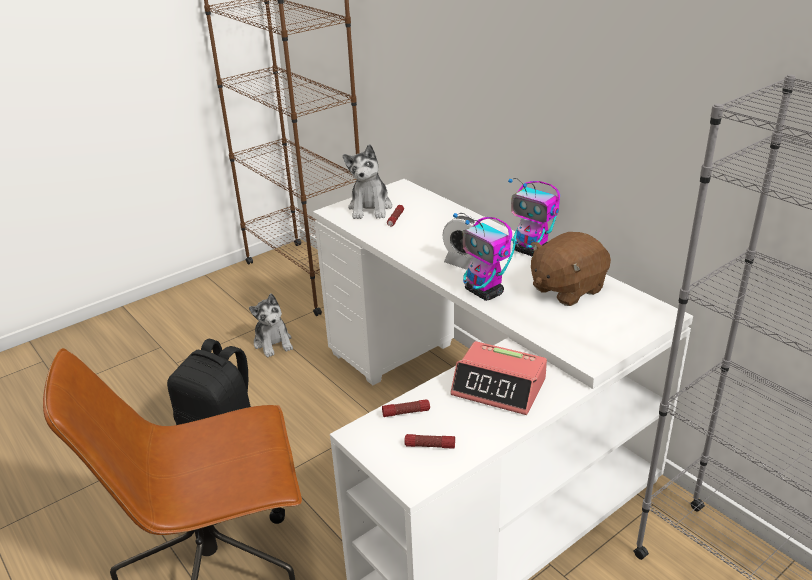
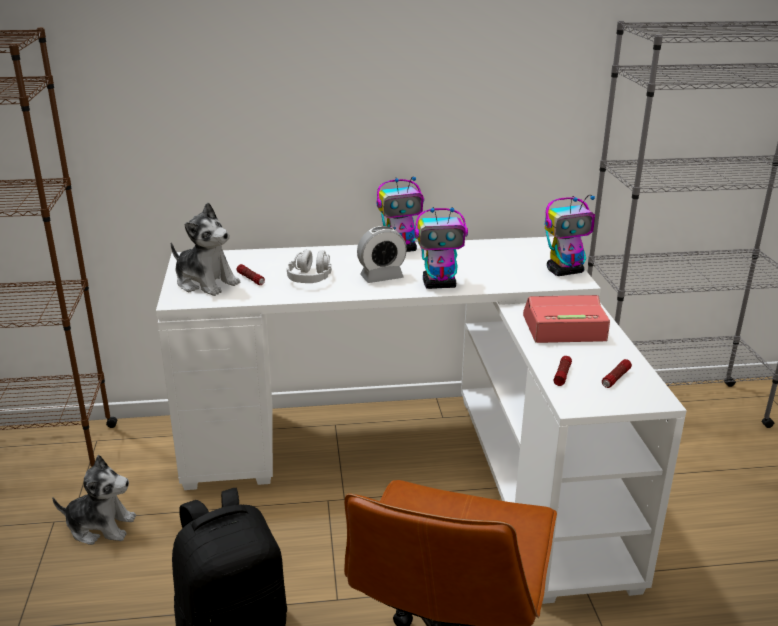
camera: 60 degrees left, 5 degrees down
alarm clock [450,341,547,415] -> alarm clock turned 150 degrees counterclockwise [523,295,610,343]
brown plush toy [531,232,611,306] -> none
none -> grey headphones [287,249,332,283]
none -> toy robot [545,195,595,276]

